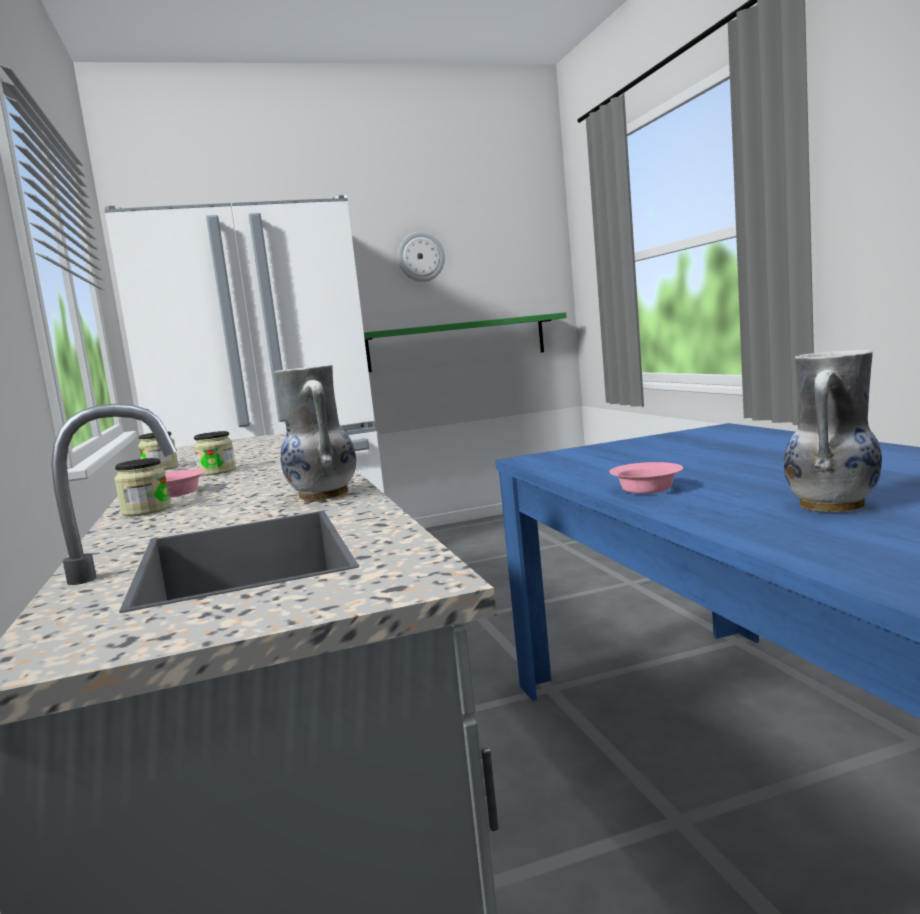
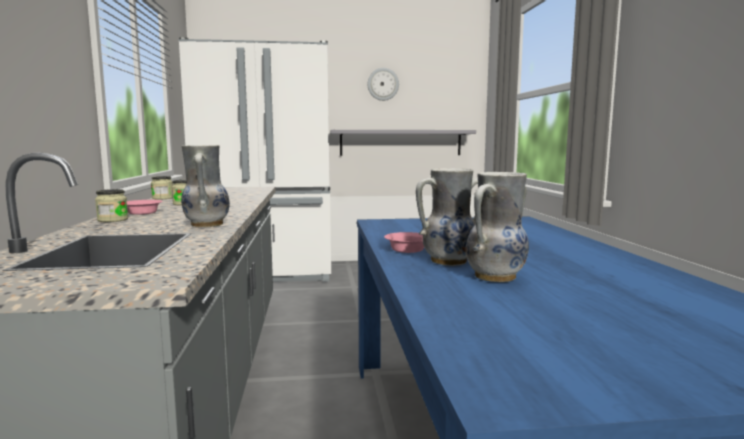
camera: 10 degrees right, 0 degrees up
green shelf [364,312,567,372] -> grey shelf [330,130,476,156]
none -> vase [416,168,478,266]

